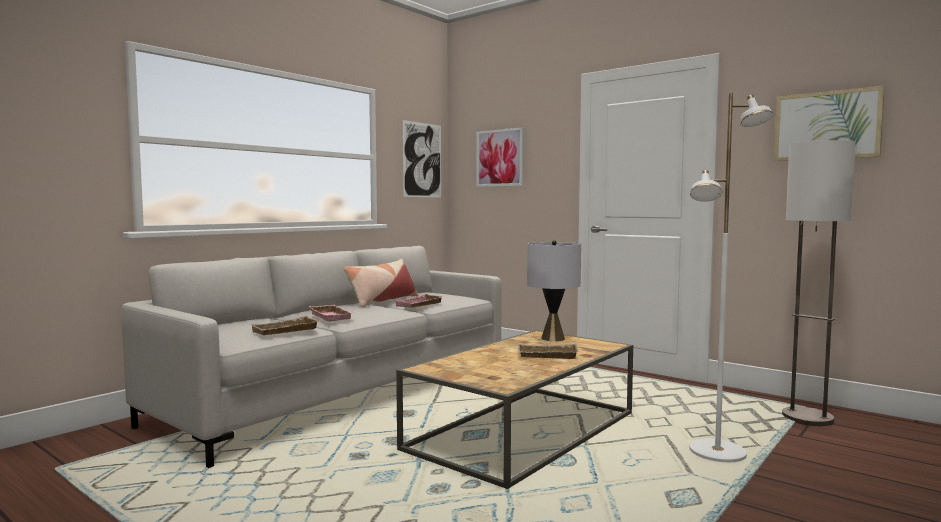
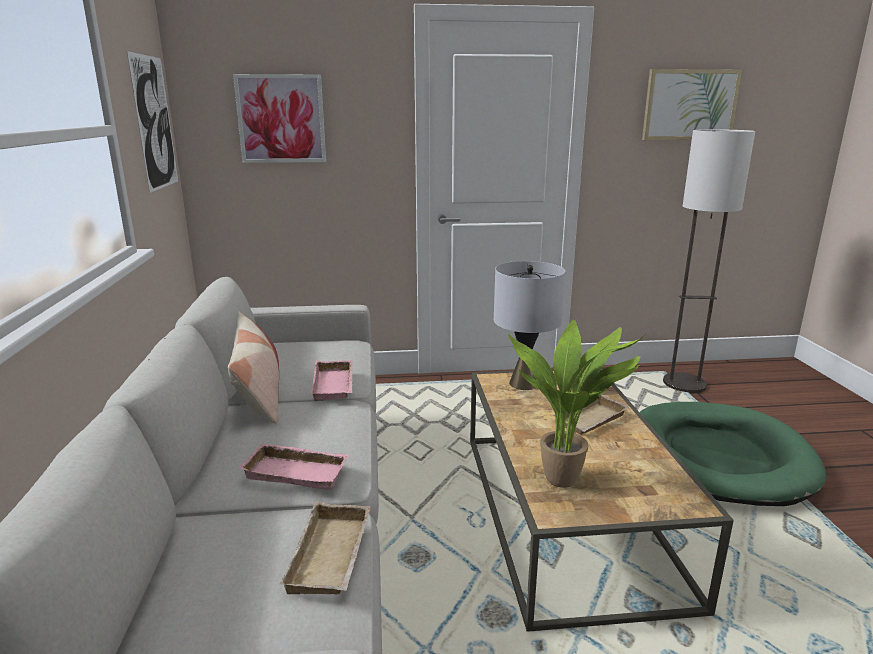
camera: 45 degrees left, 15 degrees up
white floor lamp [689,93,773,462] -> green dog bed [640,402,827,506]
none -> potted plant [509,320,646,488]

